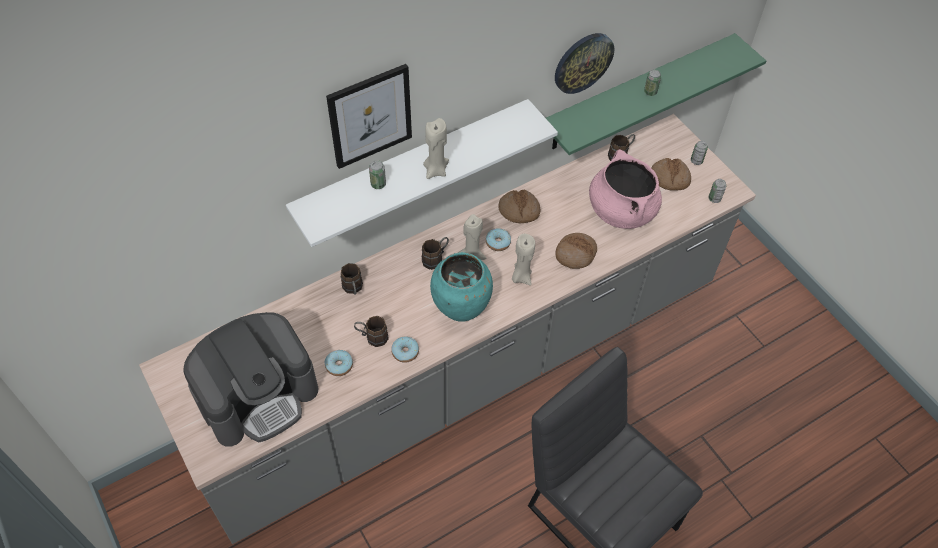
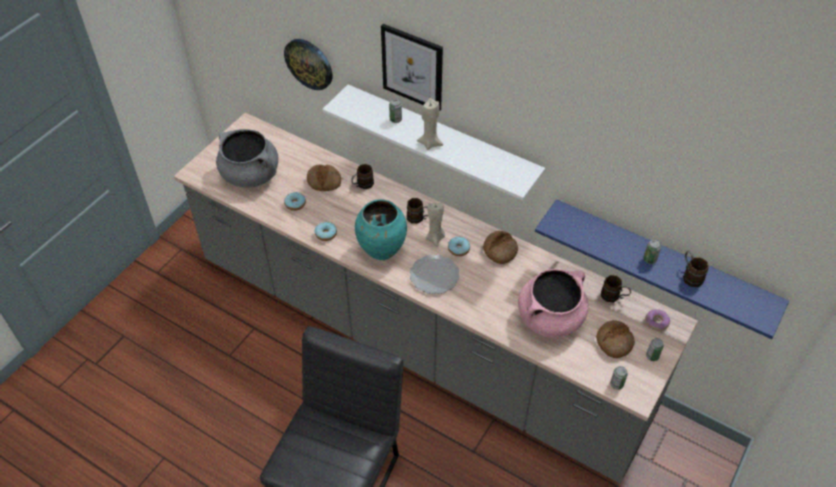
camera: 65 degrees right, 5 degrees down
coffee machine [184,312,318,447] -> grey cooking pot [216,129,278,188]
brown mug [354,316,389,347] -> brown mug moved to [683,251,709,287]
beige candle [512,234,535,285] -> plate [410,255,460,294]
green shelf [546,33,766,155] -> blue shelf [535,199,789,339]
wall clock [555,33,615,94] -> wall clock moved to [284,39,332,90]
bread [555,233,597,269] -> bread moved to [307,164,341,191]
none -> donut [645,309,670,331]

